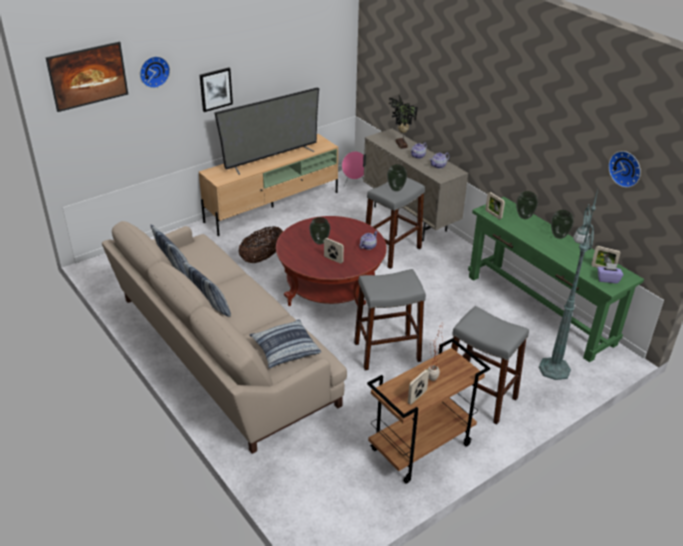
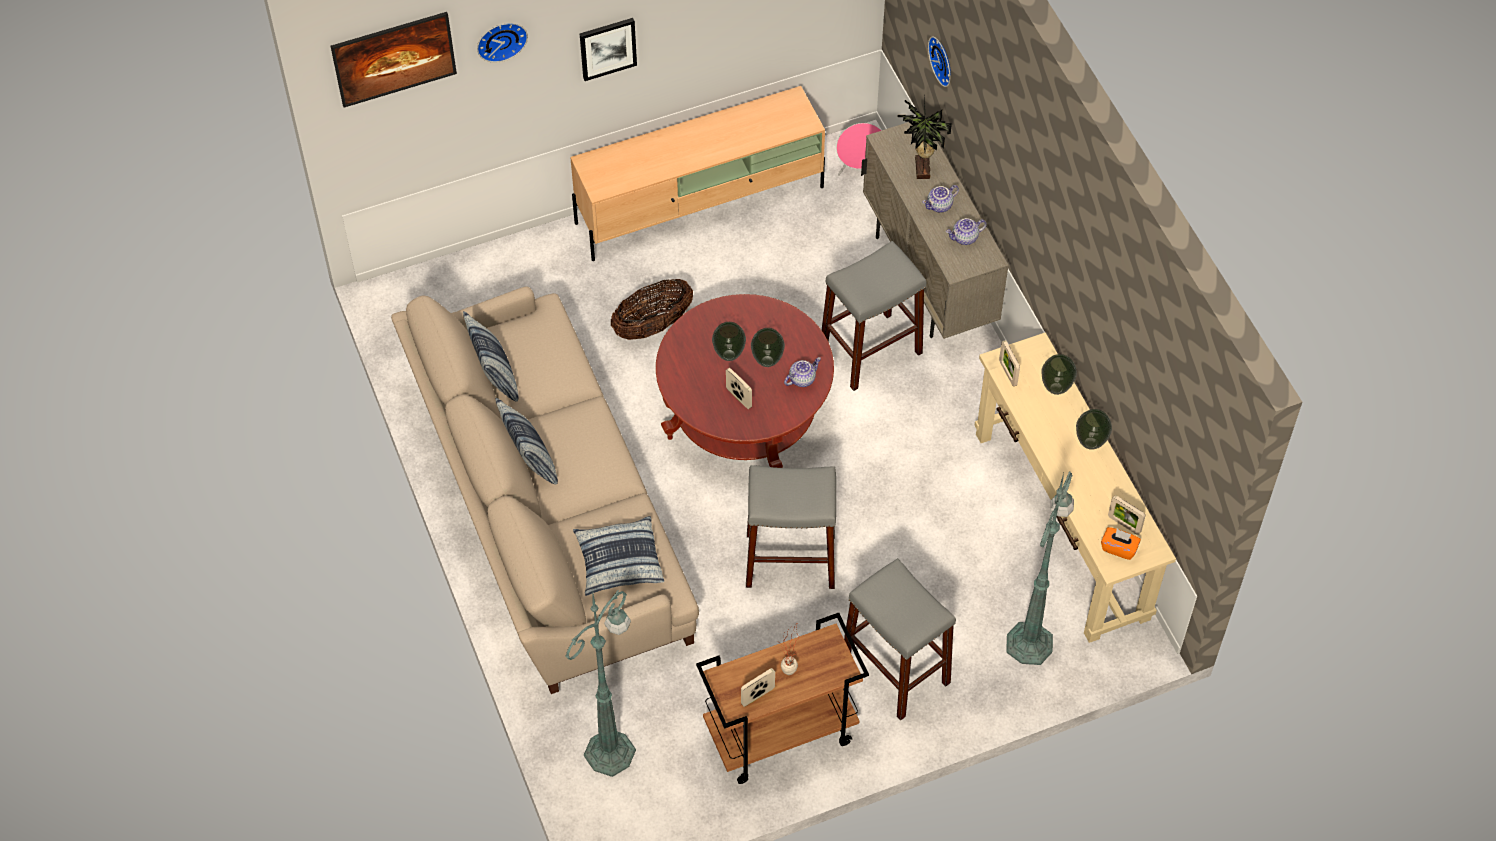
camera: 15 degrees right, 20 degrees up
television [215,87,319,175] -> none
vase [387,164,407,191] -> vase moved to [751,328,785,367]
green console table [468,197,644,362] -> beige console table [974,332,1176,643]
purple tissue box [597,263,623,283] -> orange tissue box [1101,527,1141,560]
wall clock [608,151,641,188] -> wall clock moved to [928,36,951,87]
none -> green floor lamp [566,589,636,777]

